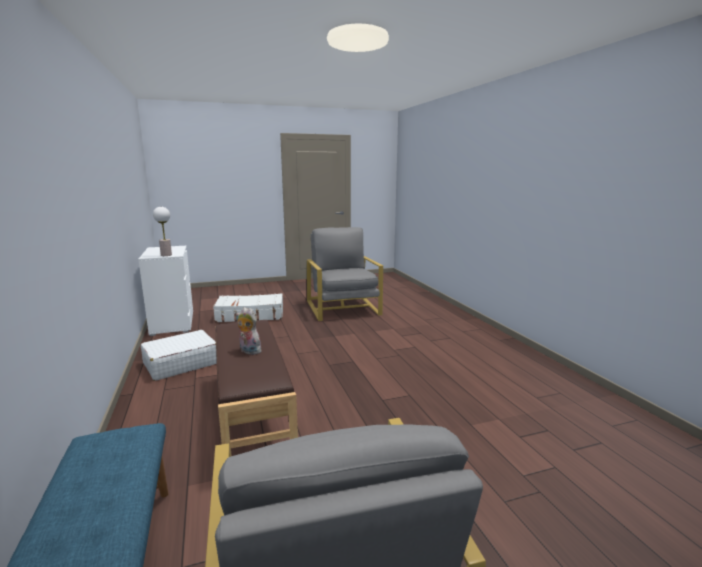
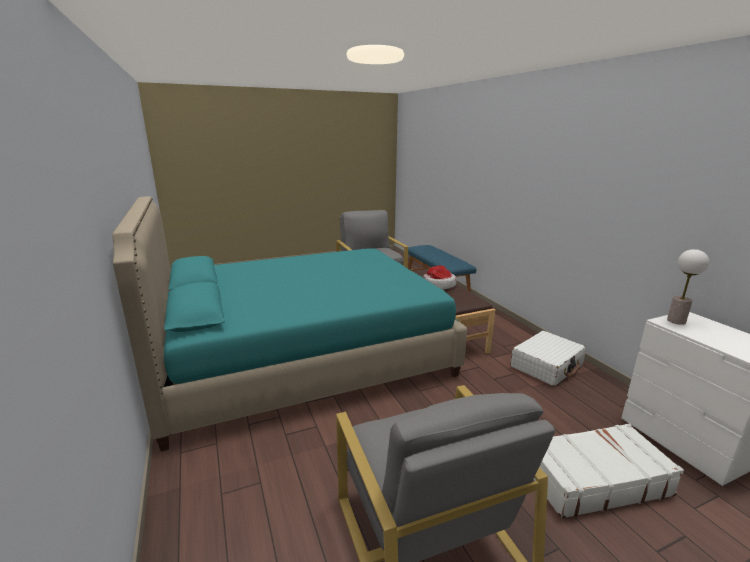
camera: 175 degrees right, 5 degrees up
plush toy [236,307,261,355] -> hat [423,265,456,289]
none -> turquoise bed [112,197,467,451]

